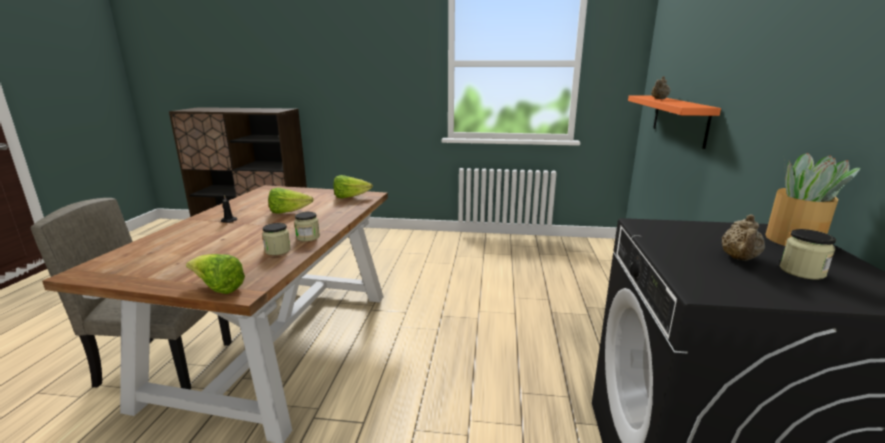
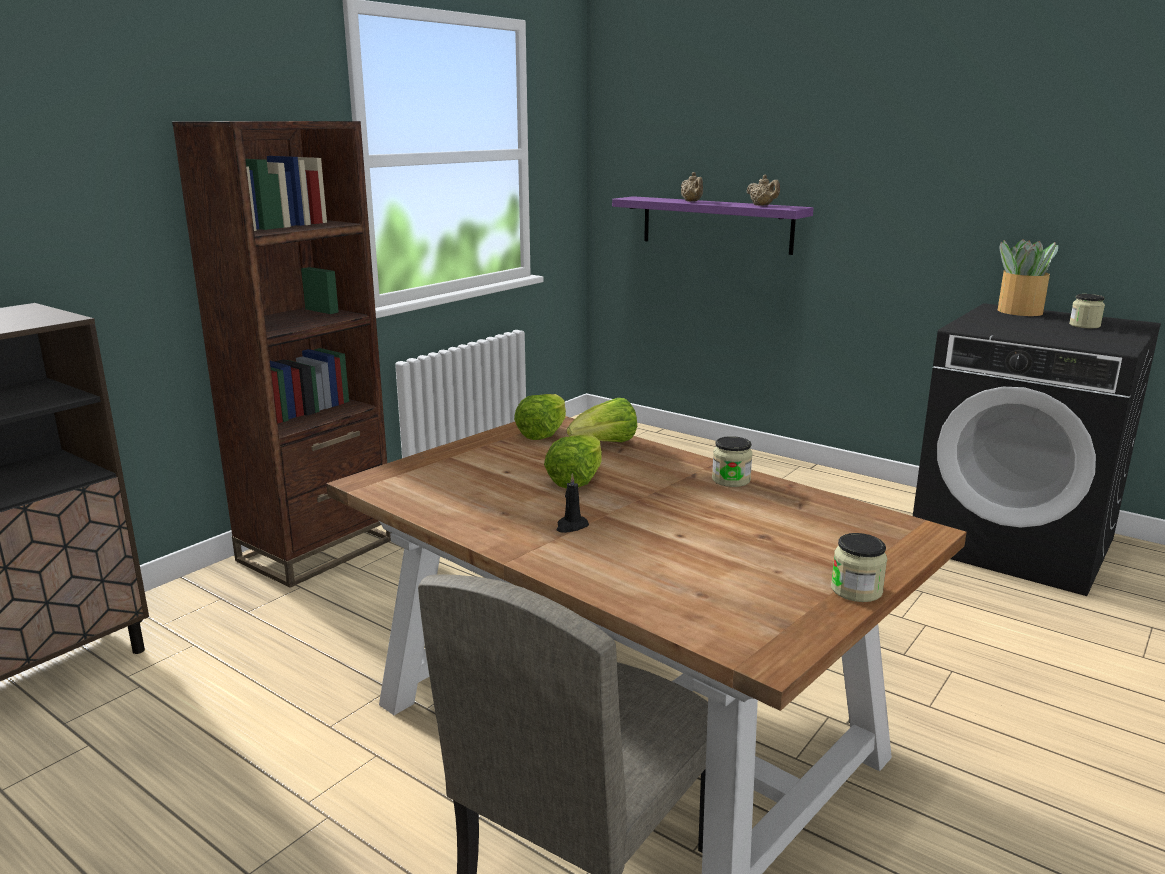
camera: 60 degrees left, 0 degrees up
lettuce [186,254,245,294] -> lettuce moved to [567,398,637,443]
jar [262,223,291,255] -> jar moved to [831,533,887,602]
orange shelf [628,95,721,149] -> purple shelf [612,196,813,255]
beige teapot [722,215,765,261] -> beige teapot moved to [746,175,780,206]
none -> brown bookcase [172,121,391,588]

